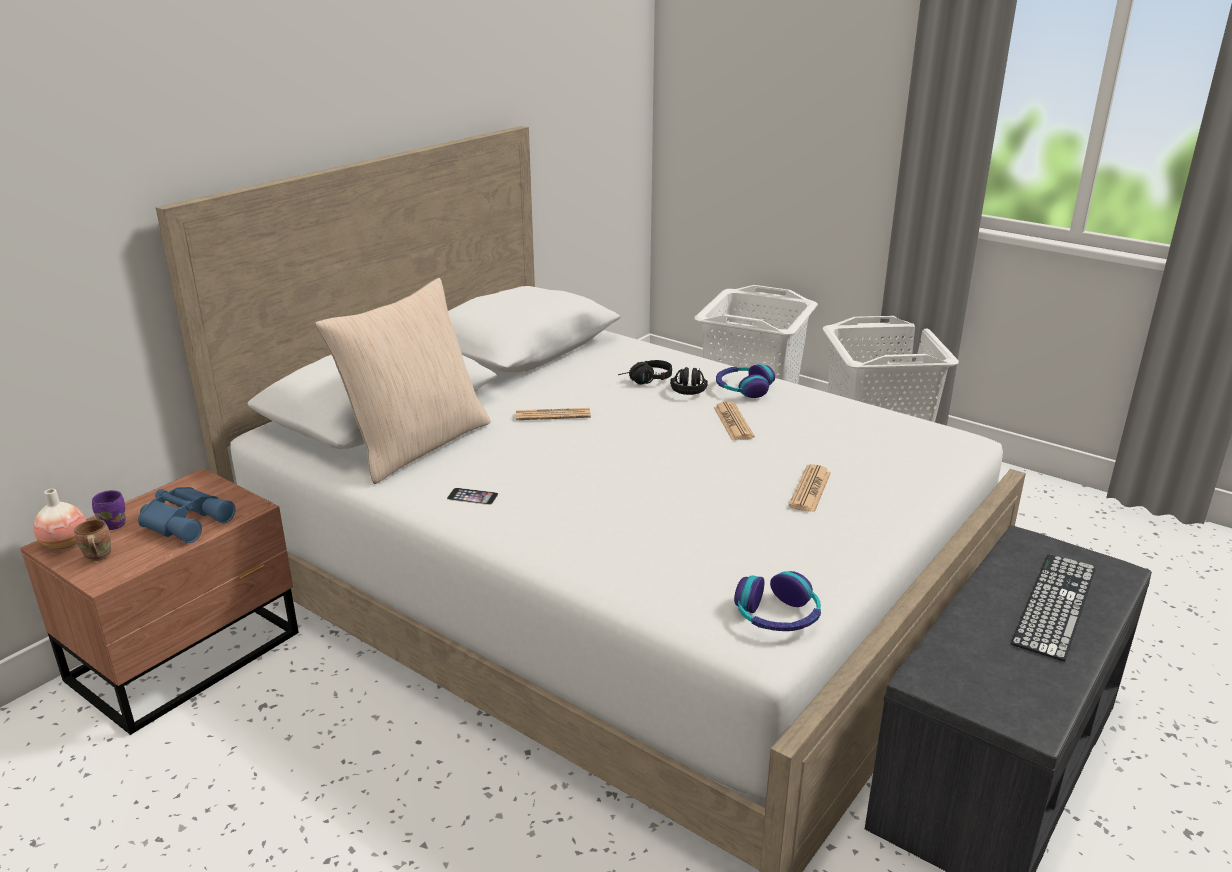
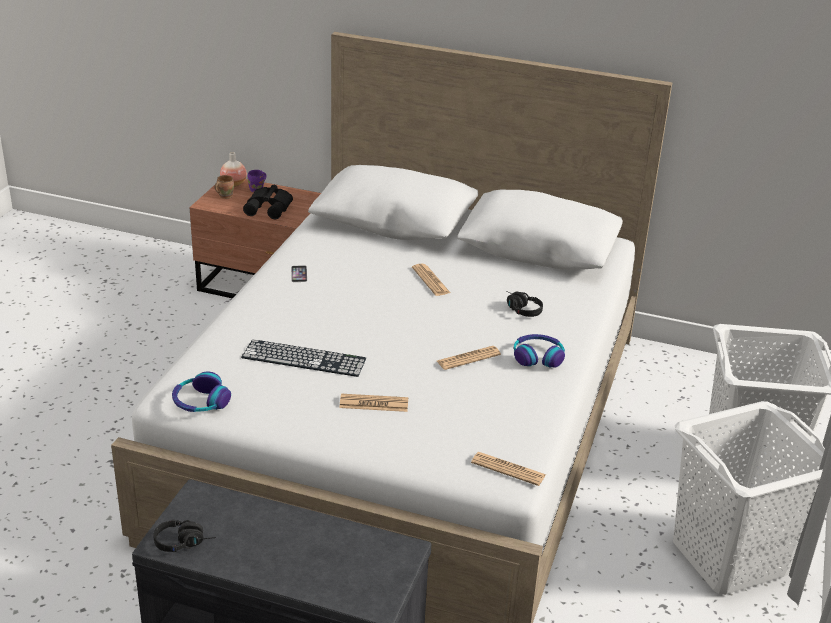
camera: 70 degrees right, 5 degrees up
blue binoculars [138,487,235,543] -> black binoculars [243,185,293,219]
beige pillow [315,278,490,484] -> none
black headphones [670,367,708,395] -> black headphones moved to [154,520,216,552]
keyboard [1011,554,1096,662] -> keyboard moved to [241,339,366,377]
none -> newspaper [471,452,546,486]

